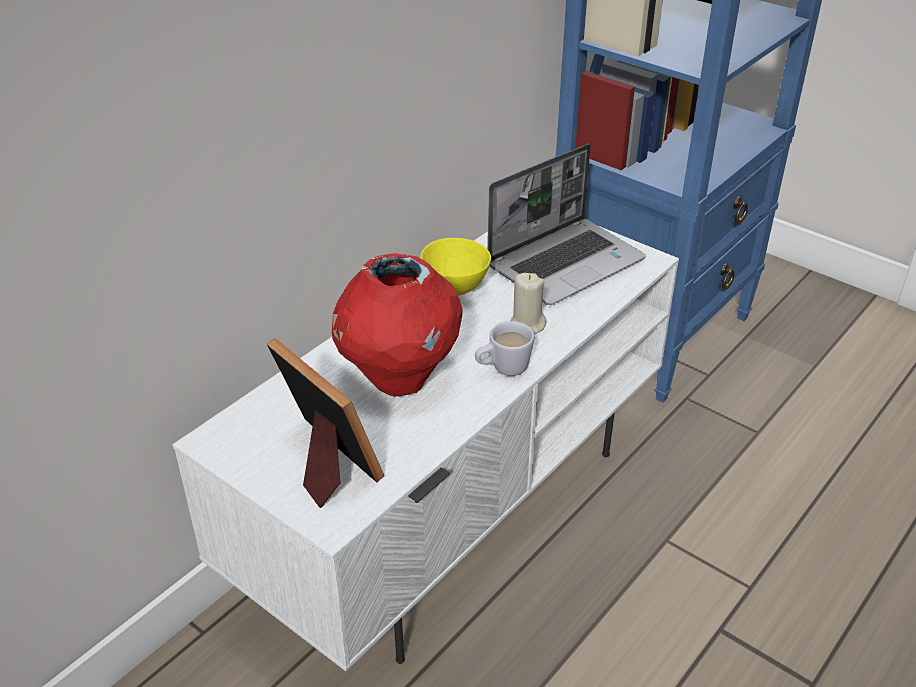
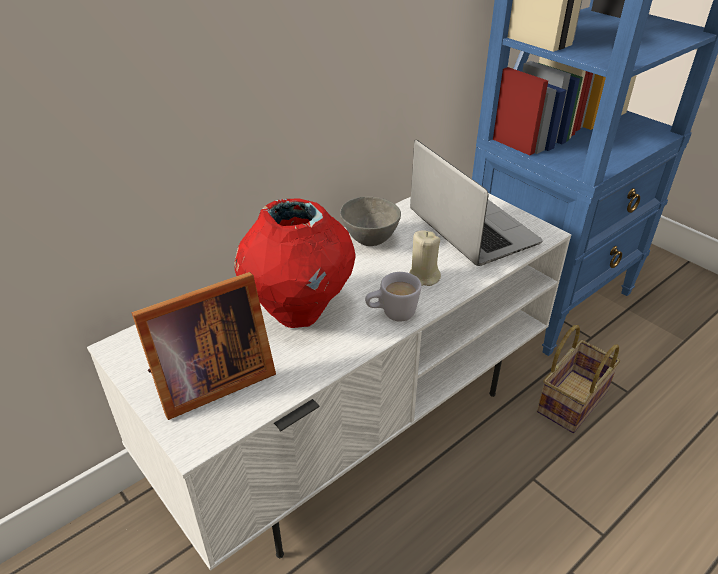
camera: 10 degrees right, 0 degrees up
picture frame [267,338,384,508] -> picture frame turned 90 degrees clockwise [132,272,276,420]
yellow bowl [420,238,491,296] -> grey bowl [340,197,401,246]
laptop [487,144,646,305] -> laptop turned 90 degrees counterclockwise [410,140,543,266]
none -> basket [537,325,620,433]

